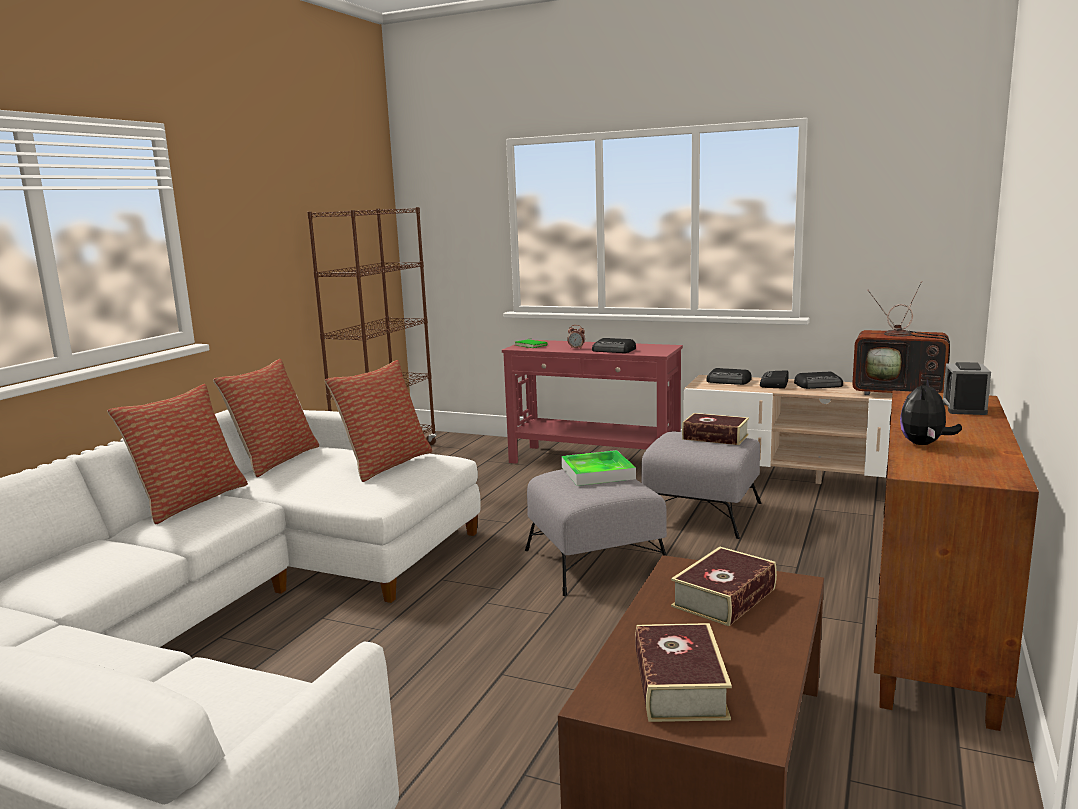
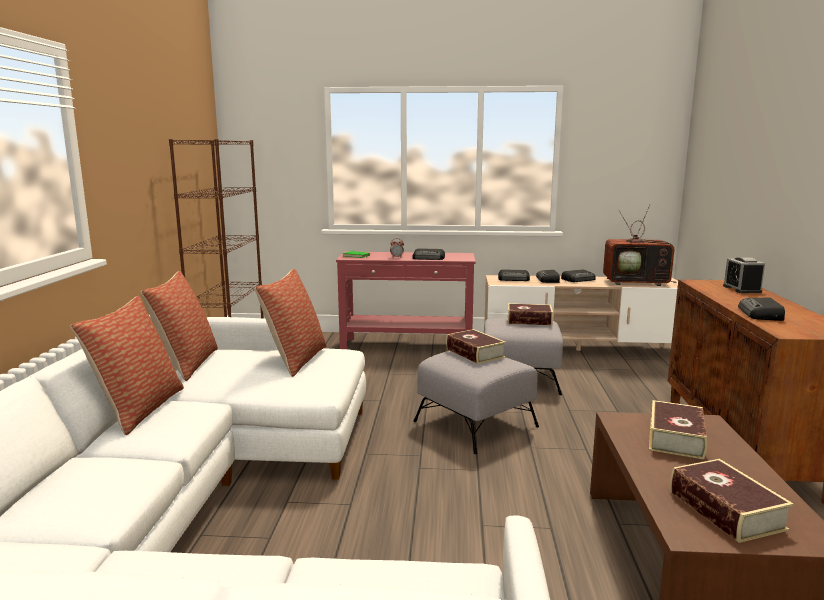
camera: 20 degrees left, 0 degrees up
tray [561,450,636,486] -> book [446,329,506,364]
plush toy [900,379,962,445] -> radio [738,298,785,321]

